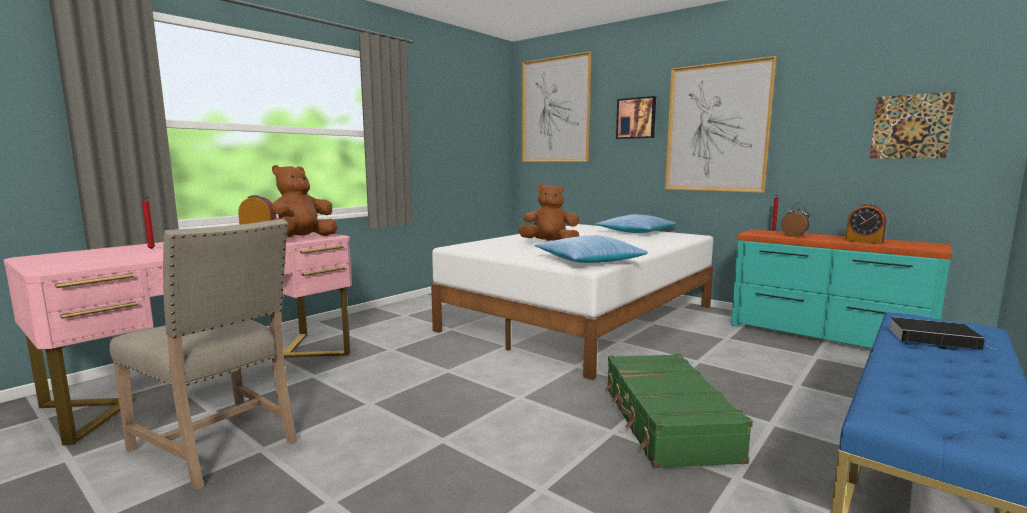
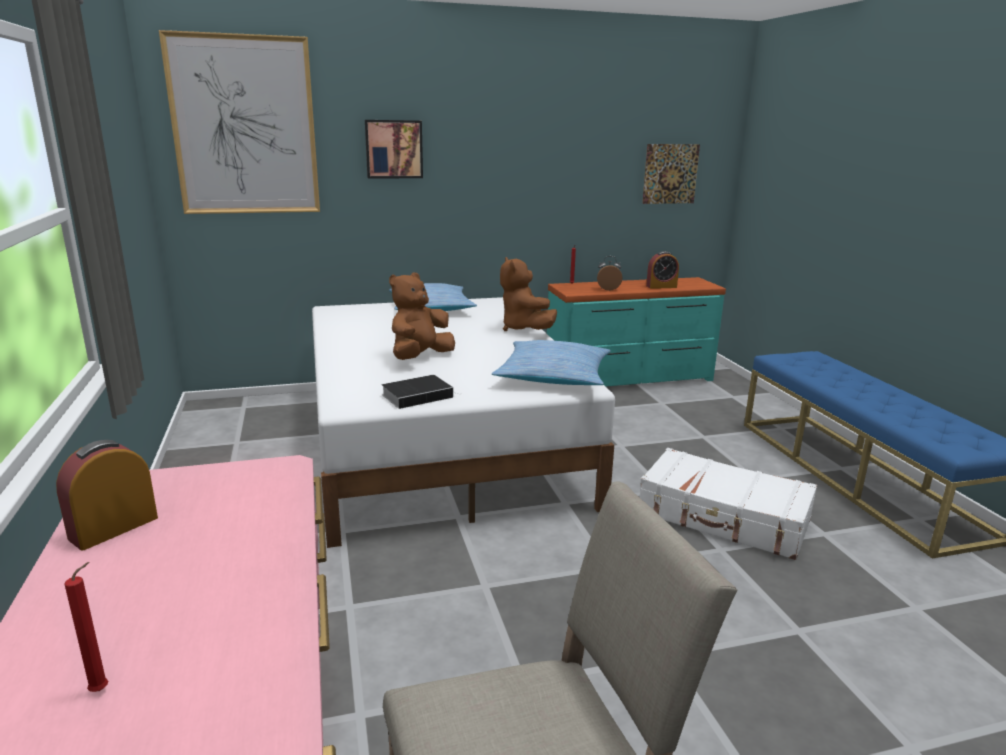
camera: 55 degrees left, 10 degrees up
brown plush toy [271,165,337,237] -> brown plush toy moved to [500,257,557,331]
green suitcase [605,354,753,468] -> white suitcase [640,448,817,560]
picture [665,56,777,193] -> none
book [889,317,997,350] -> book moved to [382,375,461,409]

